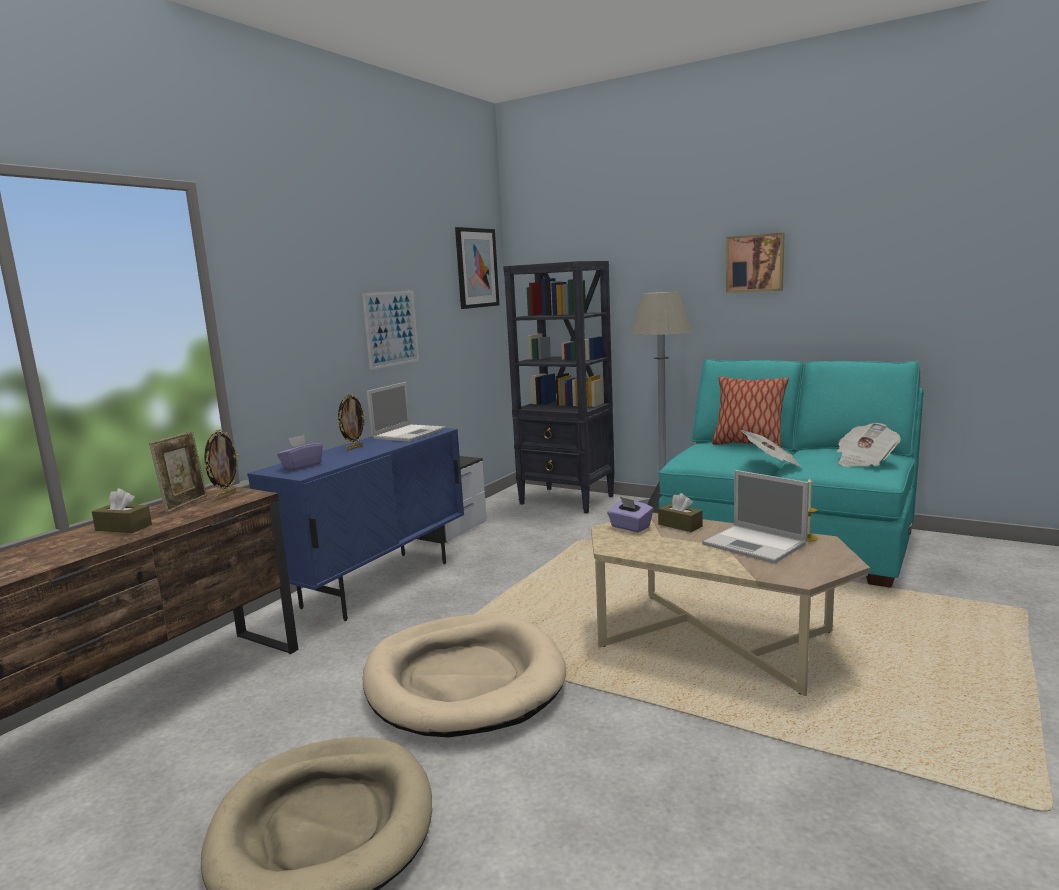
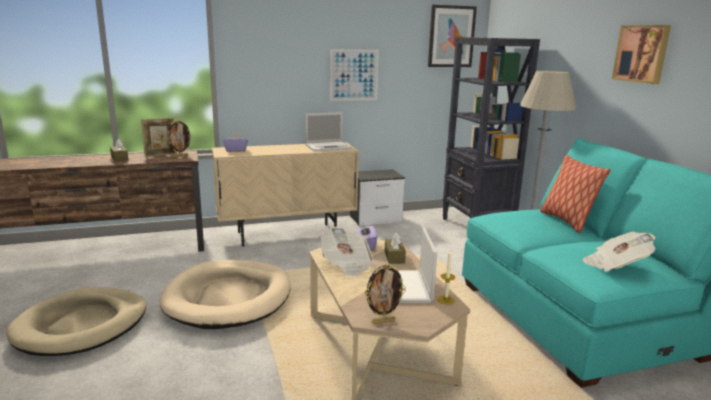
camera: 40 degrees right, 5 degrees up
blue cabinet [247,428,464,621] -> beige cabinet [212,142,359,247]
picture frame [338,393,366,450] -> picture frame moved to [364,264,406,324]
newspaper [741,430,801,466] -> newspaper moved to [321,227,374,278]

